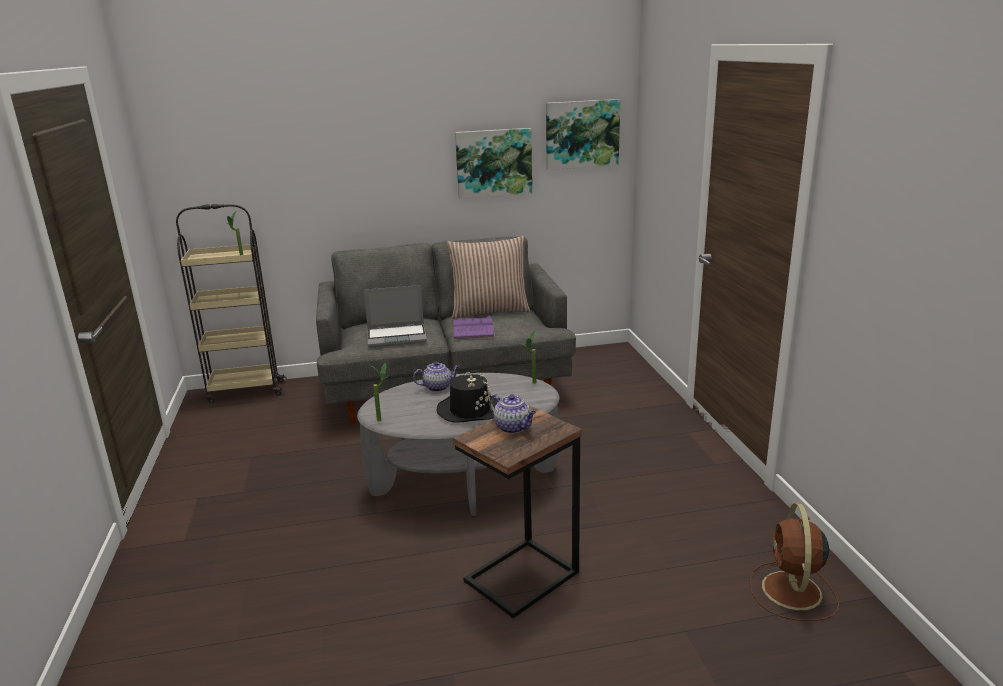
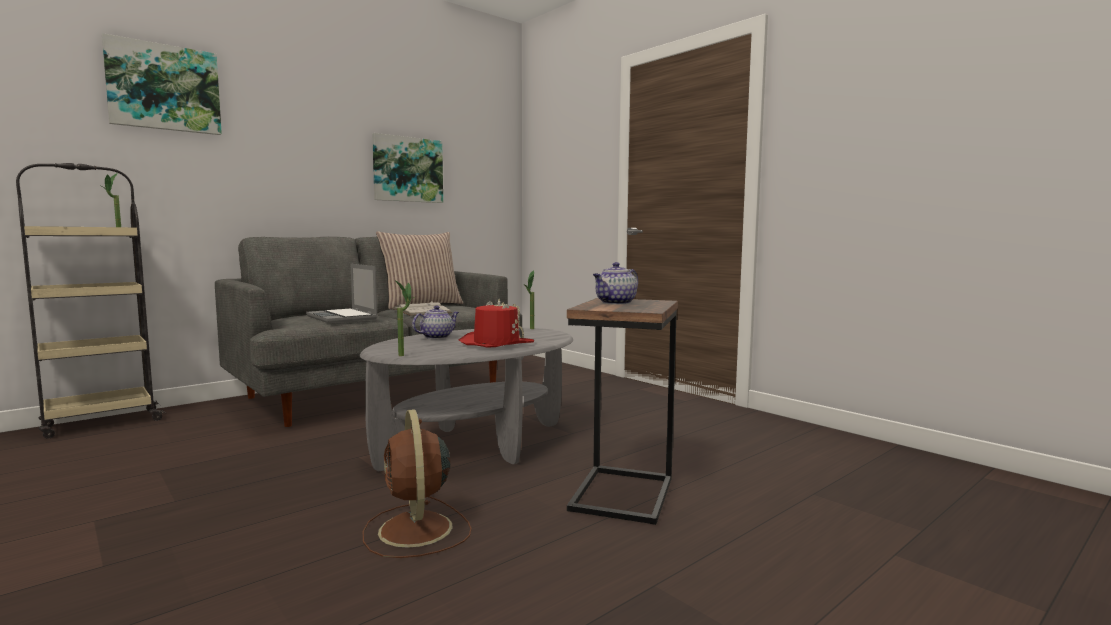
camera: 30 degrees left, 15 degrees down
laptop [364,285,427,348] -> laptop turned 90 degrees clockwise [306,264,378,323]
black hat [437,372,497,423] -> red hat [458,299,534,347]
purple book [453,315,495,339] -> white book [393,301,452,316]
teapot [489,394,536,434] -> teapot turned 120 degrees clockwise [593,262,638,305]
picture [546,99,620,170] -> picture moved to [102,33,222,135]
brown fan [750,503,839,621] -> brown fan moved to [362,409,472,558]

